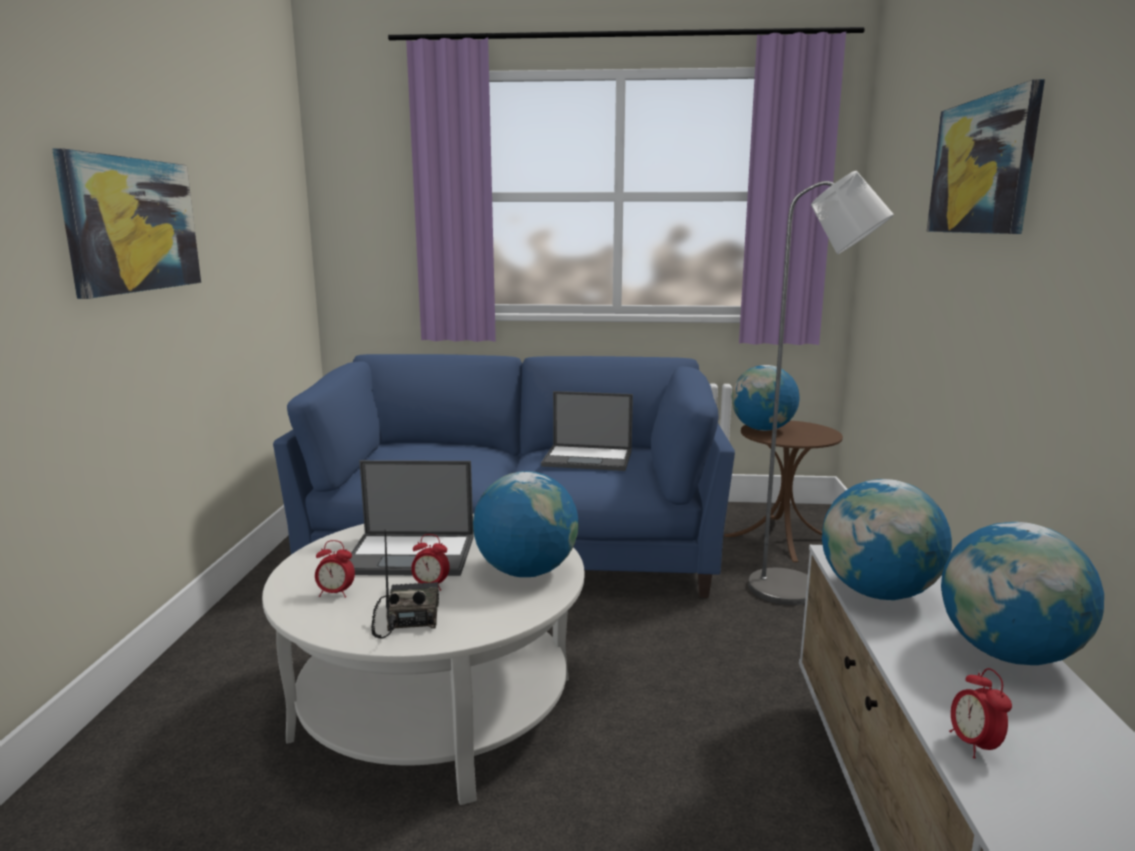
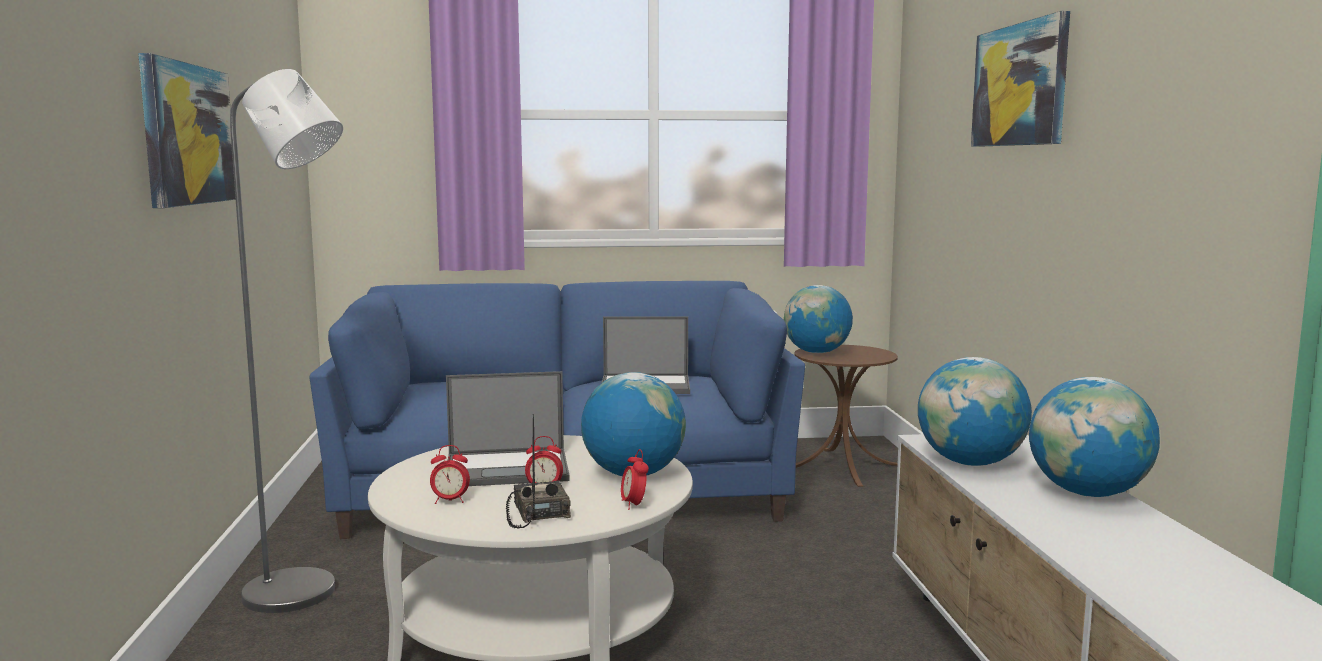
camera: 10 degrees left, 5 degrees down
grey floor lamp [748,171,894,605] -> grey floor lamp moved to [230,69,343,613]
alarm clock [949,668,1012,758] -> alarm clock moved to [621,449,649,510]

